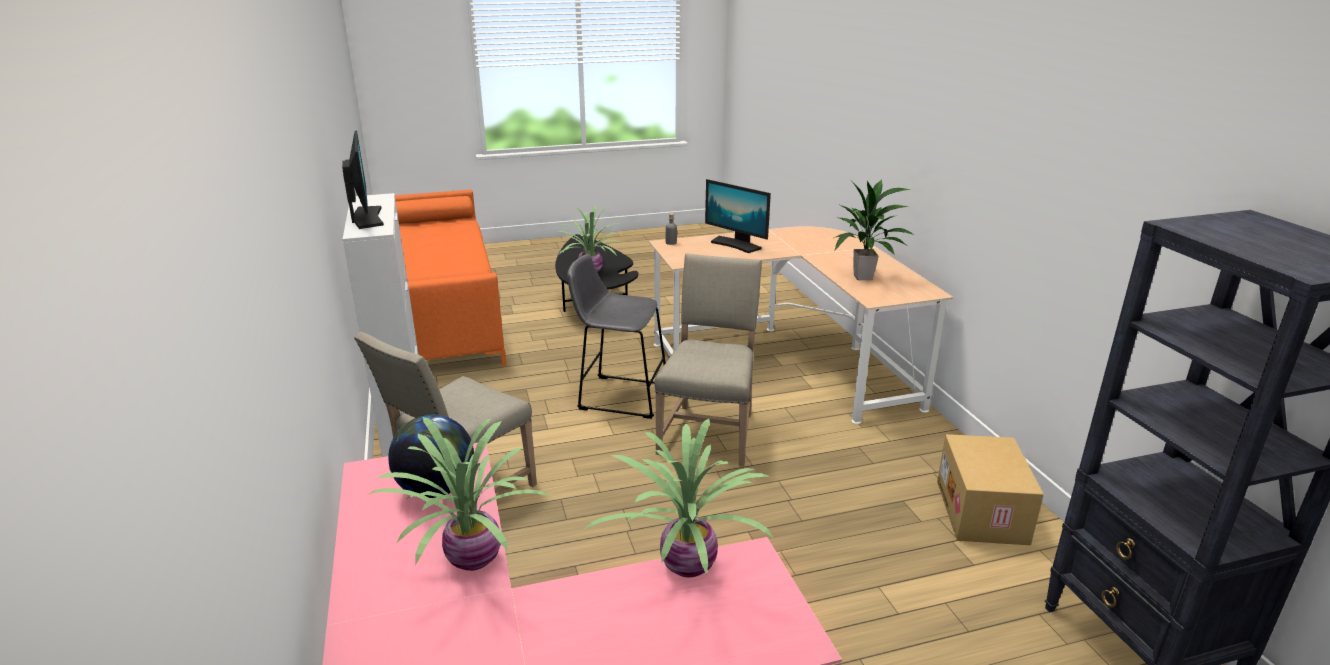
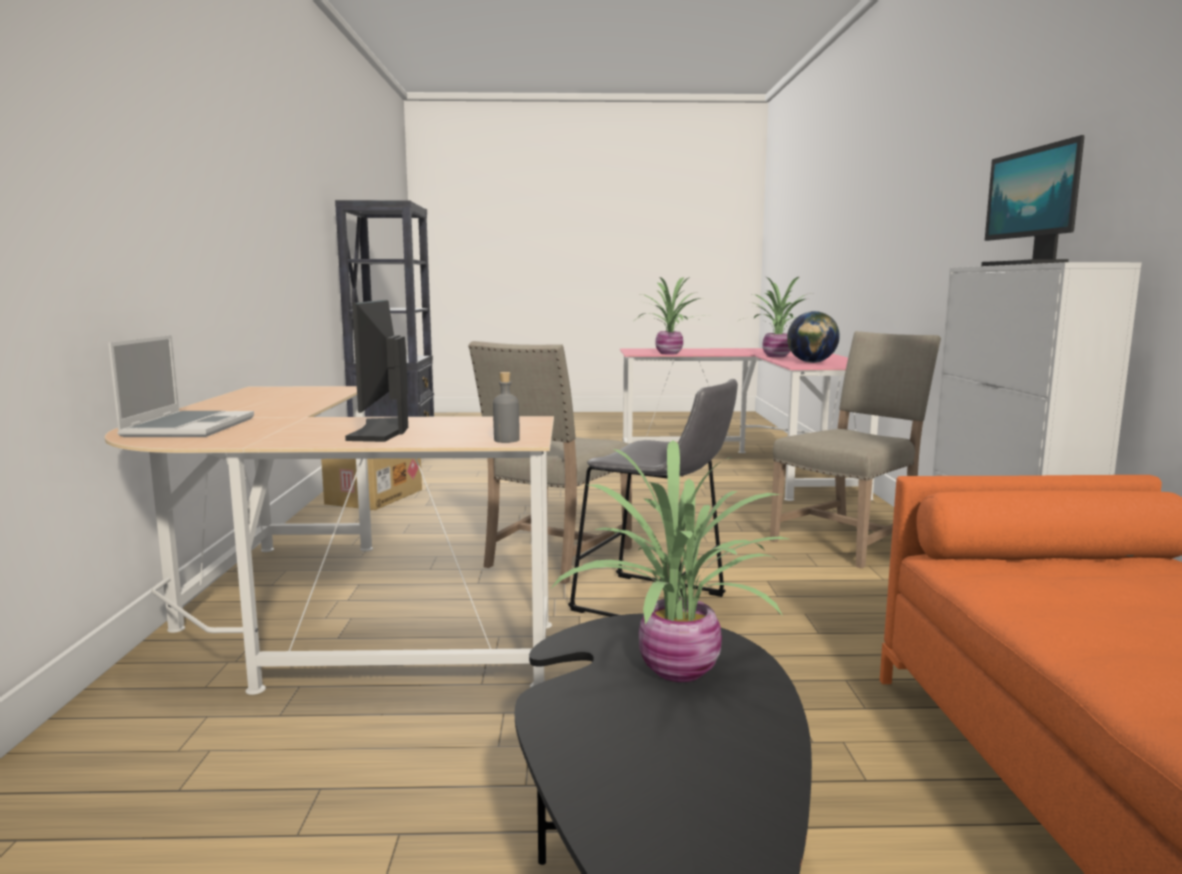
camera: 165 degrees left, 15 degrees down
monitor [705,179,771,253] -> monitor turned 150 degrees counterclockwise [345,300,408,442]
potted plant [834,179,915,280] -> none
none -> laptop [108,335,254,437]

